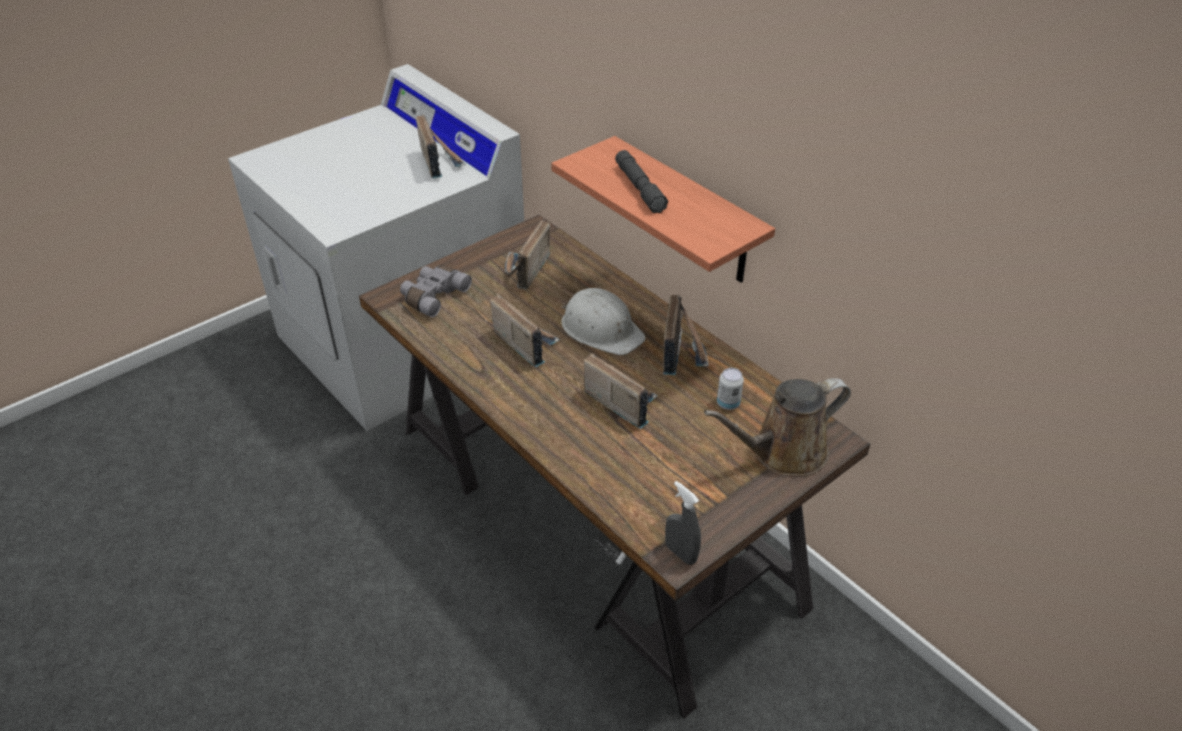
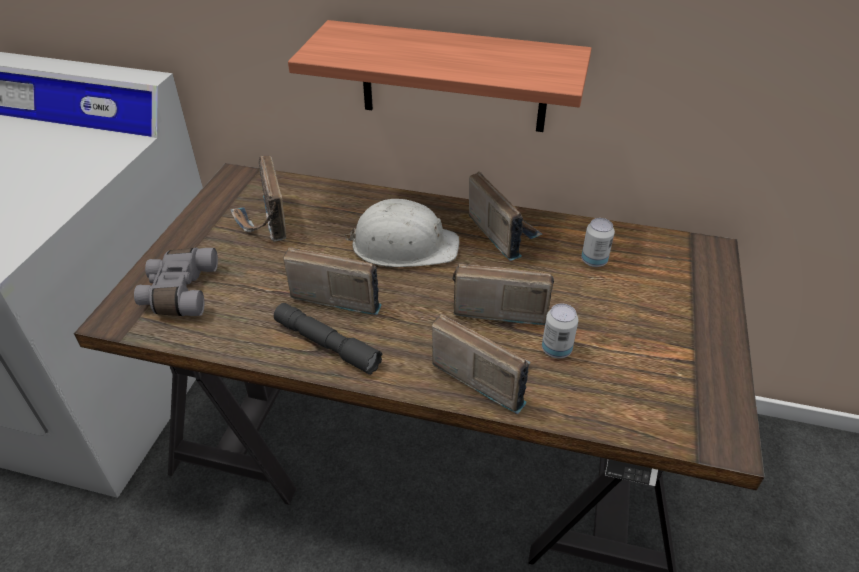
camera: 35 degrees left, 0 degrees up
radio [416,114,466,179] -> radio moved to [432,314,531,414]
grey flashlight [615,150,668,213] -> grey flashlight moved to [274,303,383,375]
grey spray bottle [665,481,701,565] -> none
brown watering can [704,378,851,476] -> none
none -> can [542,304,578,358]

